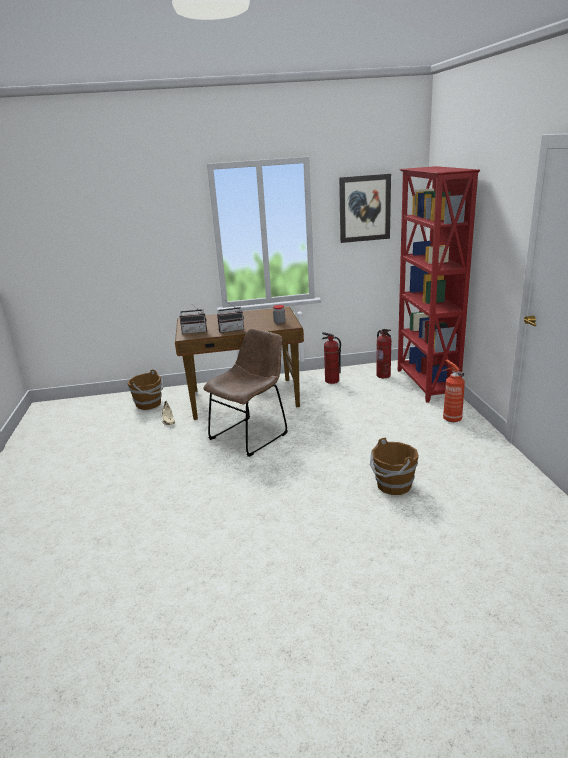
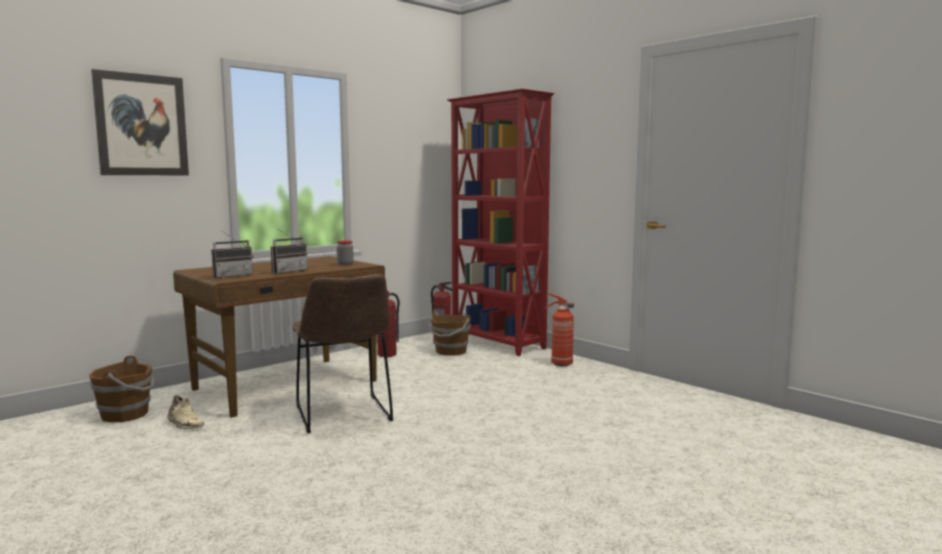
camera: 35 degrees left, 15 degrees down
brown chair [203,329,288,457] -> brown chair turned 150 degrees clockwise [292,274,393,433]
picture [339,174,391,243] -> picture moved to [91,69,189,175]
brown bucket [370,437,419,495] -> brown bucket moved to [428,311,471,356]

